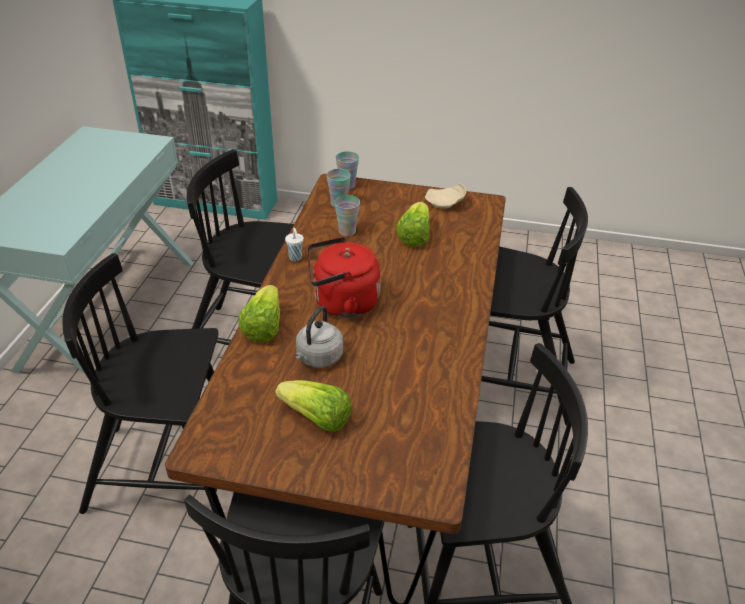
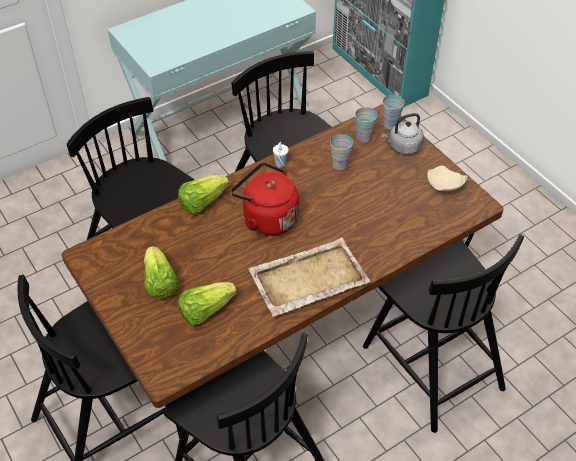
camera: 45 degrees right, 10 degrees up
grey kettle [295,306,343,368] -> grey kettle moved to [381,113,423,155]
lettuce [396,202,430,247] -> lettuce moved to [178,282,237,326]
none -> beige tray [248,237,370,317]

